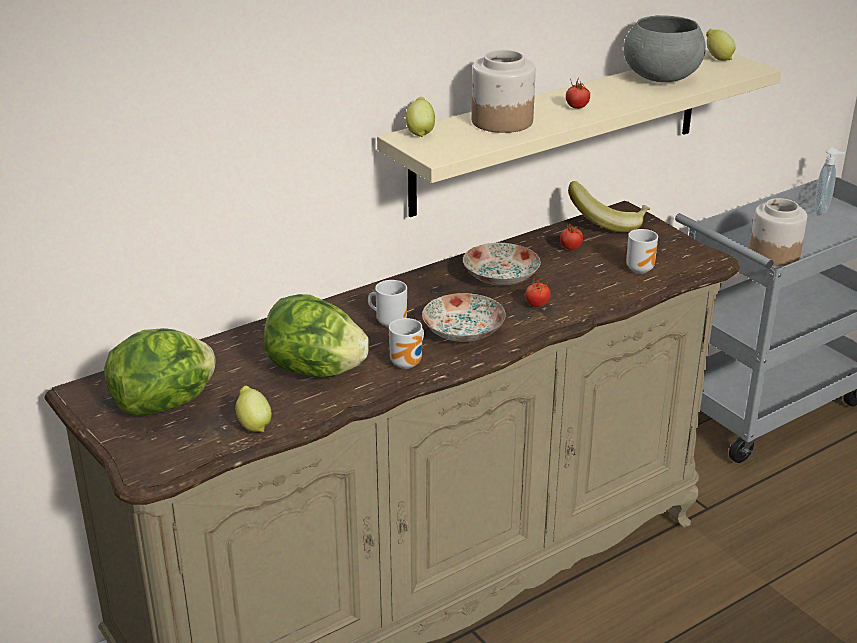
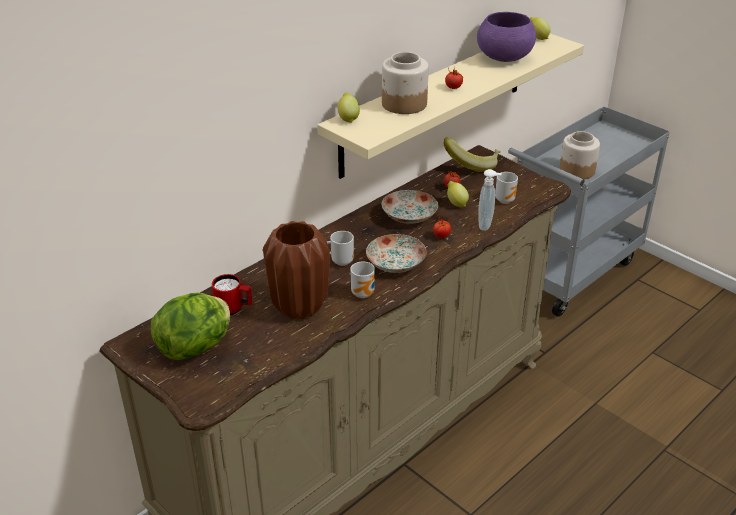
camera: 10 degrees left, 5 degrees up
lemon [235,386,272,432] -> lemon moved to [447,181,469,207]
lettuce [264,294,369,378] -> brown vase [263,221,330,320]
grey bowl [624,15,706,82] -> purple bowl [477,12,536,62]
soap dispenser [815,148,845,215] -> soap dispenser moved to [478,169,502,231]
none -> red mug [212,274,252,315]

